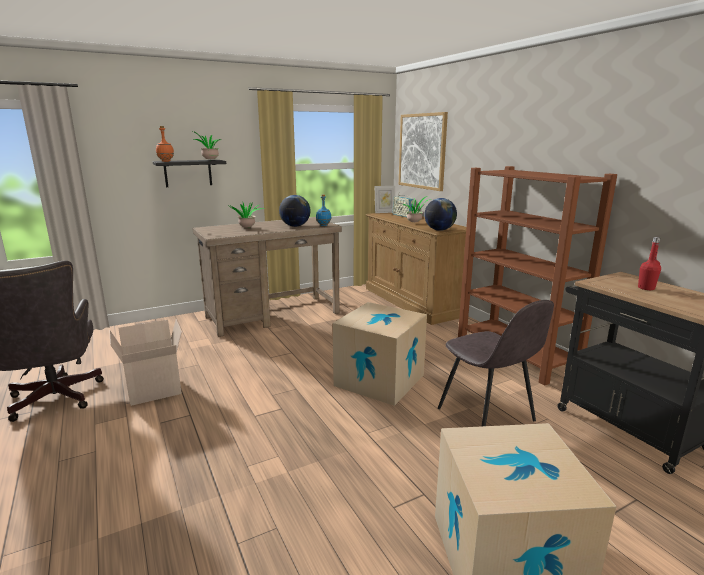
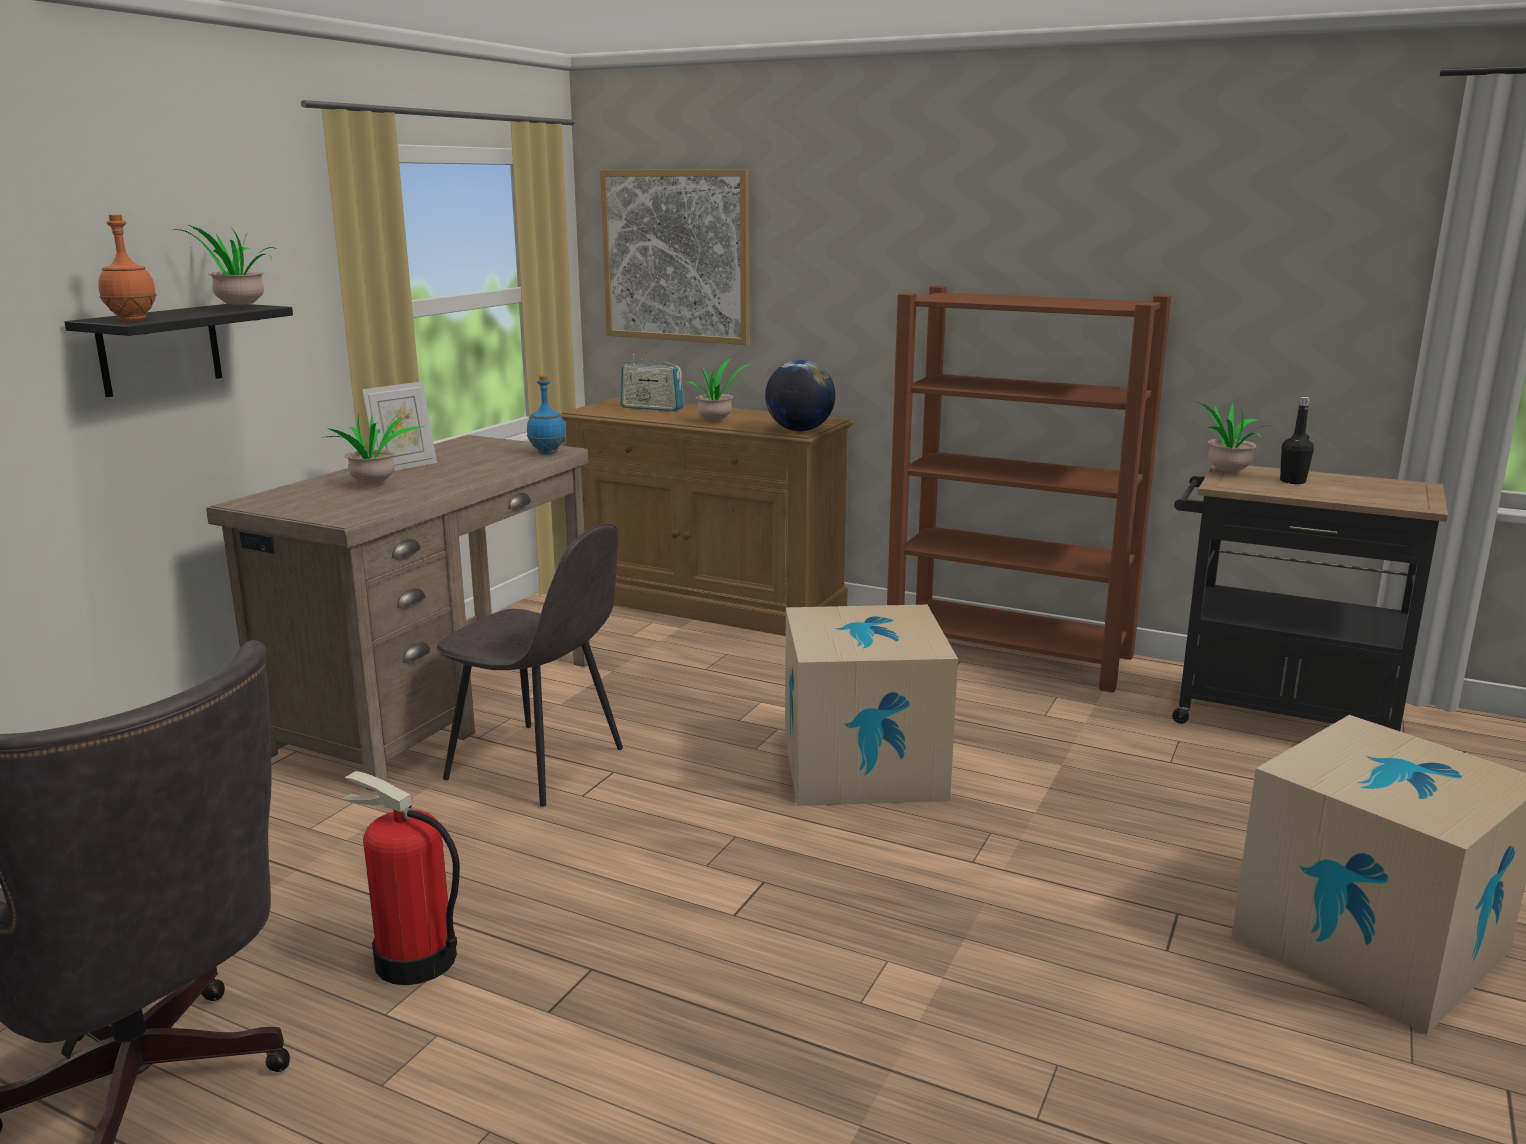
camera: 35 degrees left, 0 degrees up
cardboard box [109,319,182,406] -> fire extinguisher [342,771,460,985]
globe [279,195,310,227] -> none
picture frame [375,186,395,213] -> picture frame moved to [362,381,437,471]
grey chair [438,300,554,426] -> grey chair moved to [436,524,623,806]
red bottle [638,237,661,290] -> black bottle [1280,397,1314,484]
none -> potted plant [1196,401,1269,473]

